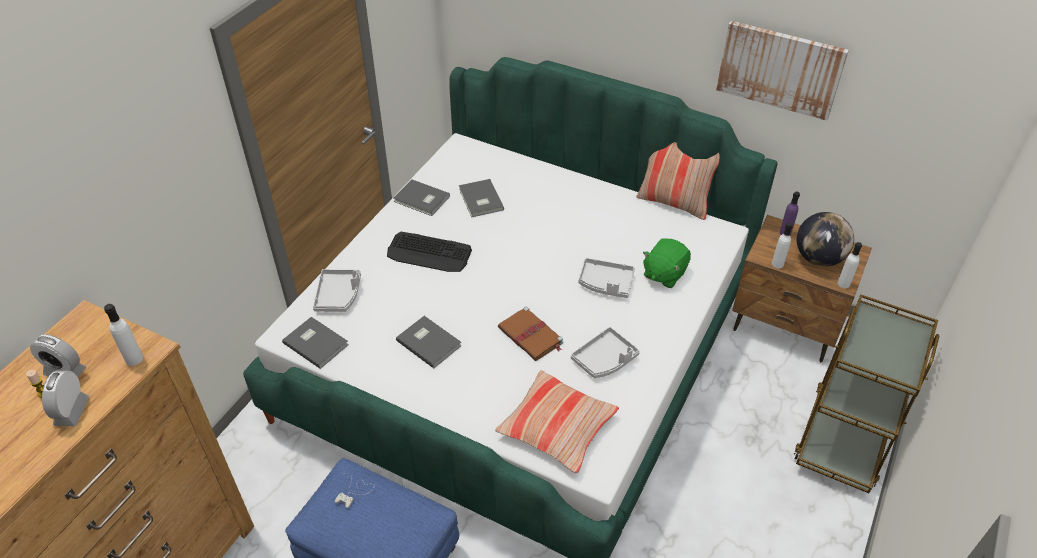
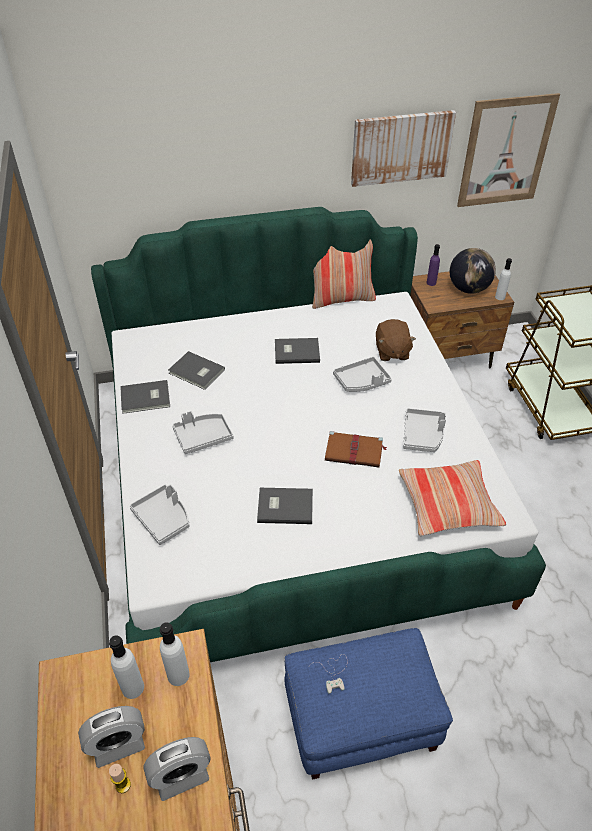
camera: 40 degrees left, 0 degrees up
alarm clock [42,371,89,426] -> alarm clock turned 75 degrees counterclockwise [143,737,211,801]
grey book [282,317,349,369] -> grey book moved to [275,338,320,364]
keyboard [387,232,472,272] -> grey tray [172,411,234,454]
green plush toy [643,238,691,288] -> brown plush toy [376,319,416,361]
white bottle [772,223,793,268] -> white bottle moved to [109,635,144,699]
none -> picture [457,93,560,207]

